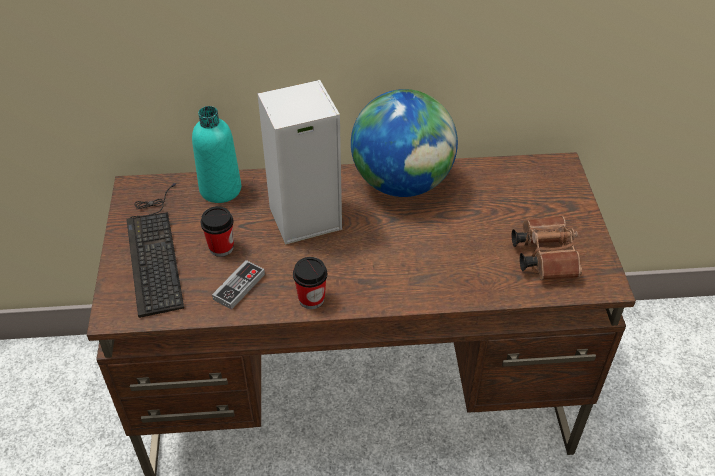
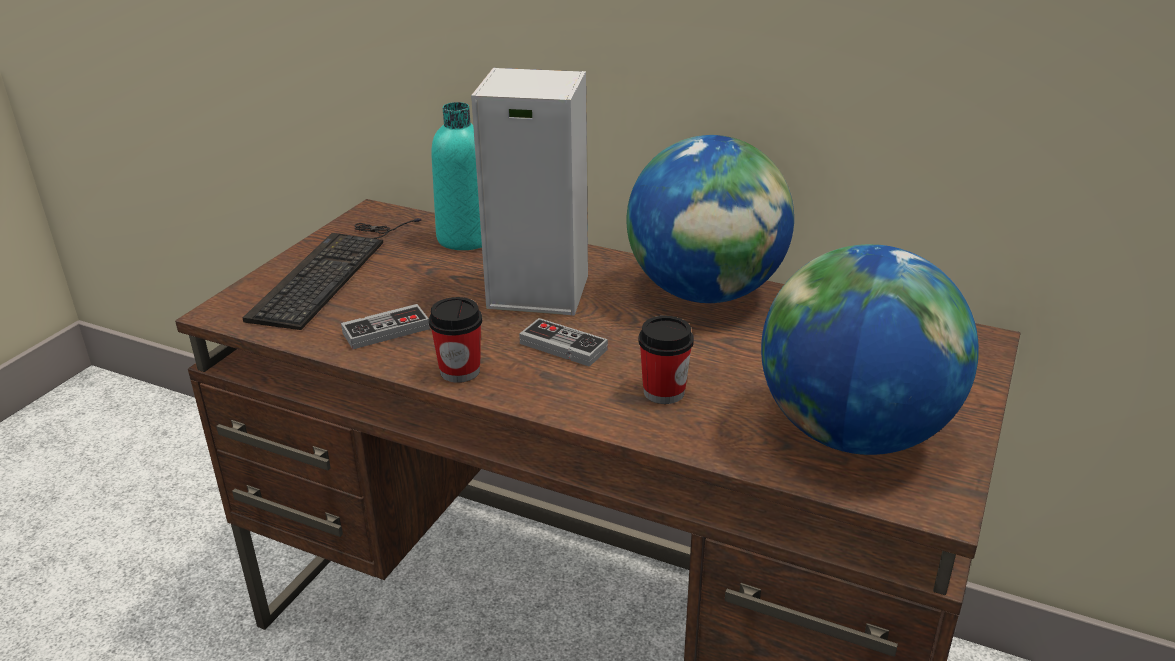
camera: 30 degrees right, 15 degrees down
cup [201,206,234,257] -> cup moved to [638,316,694,404]
brown binoculars [512,216,582,280] -> globe [761,244,979,455]
none -> game controller [519,318,608,367]

